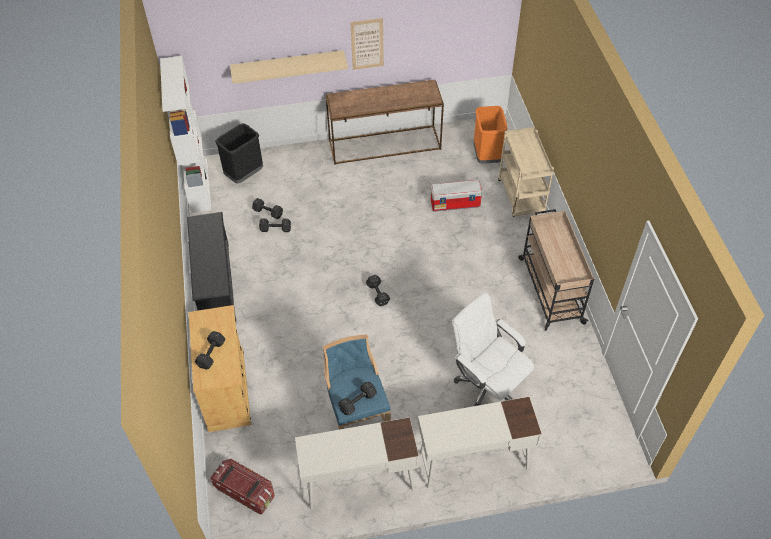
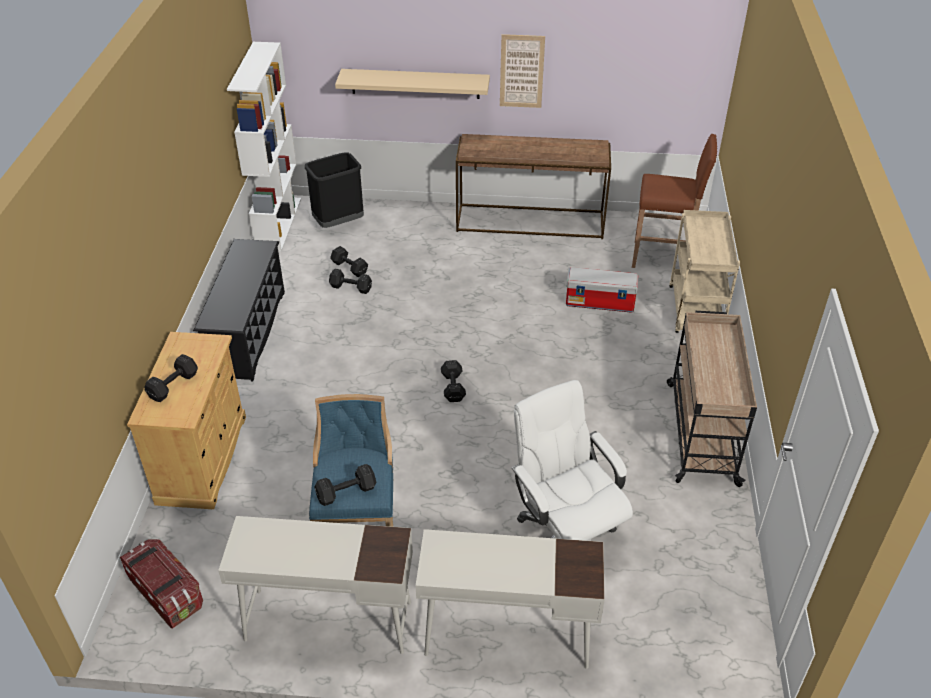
camera: 15 degrees right, 10 degrees down
orange trash can [474,106,507,164] -> brown stool [632,134,717,268]

